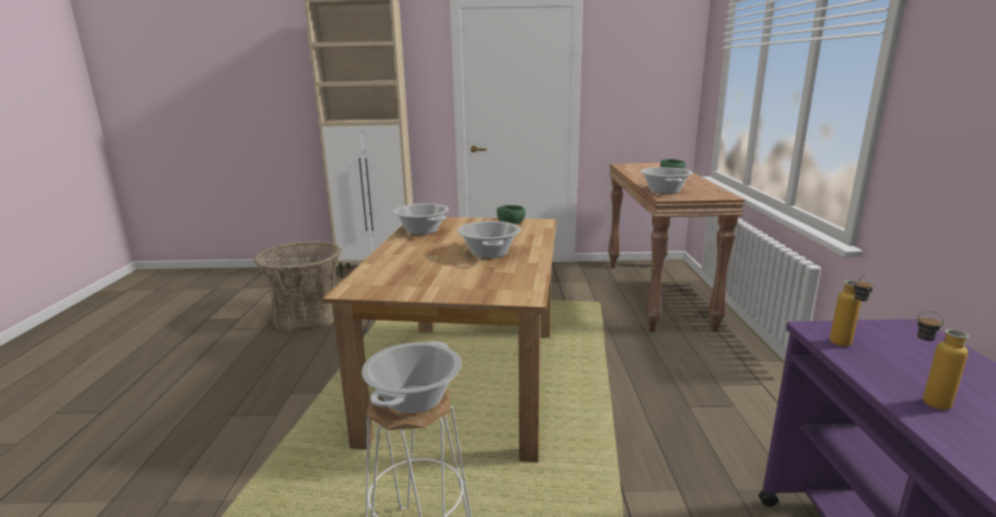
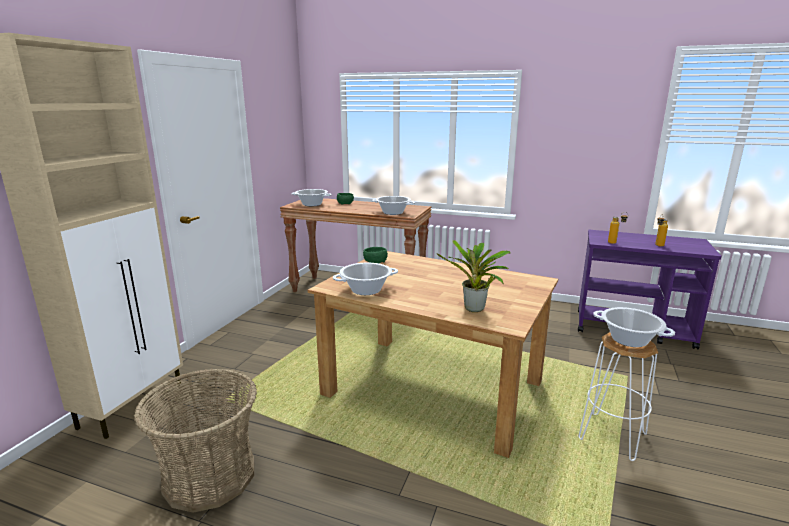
camera: 70 degrees left, 0 degrees up
cooking pot [457,221,521,258] -> cooking pot moved to [291,189,332,206]
none -> potted plant [437,240,511,312]

